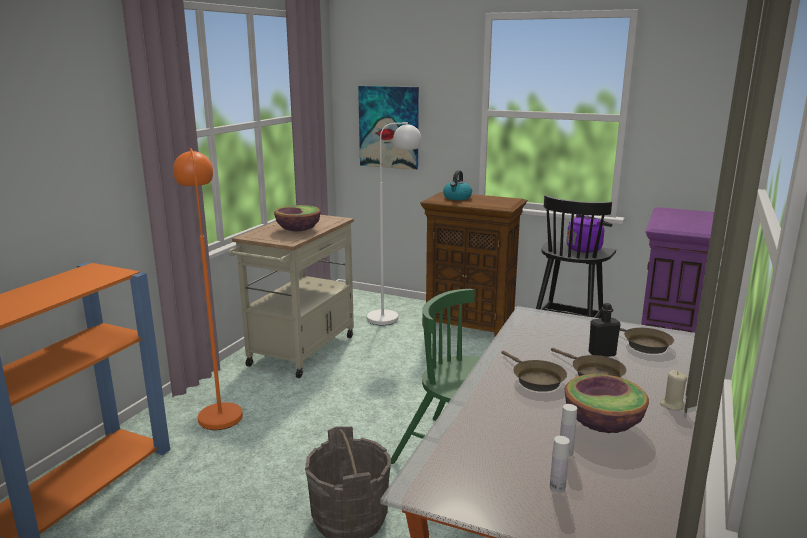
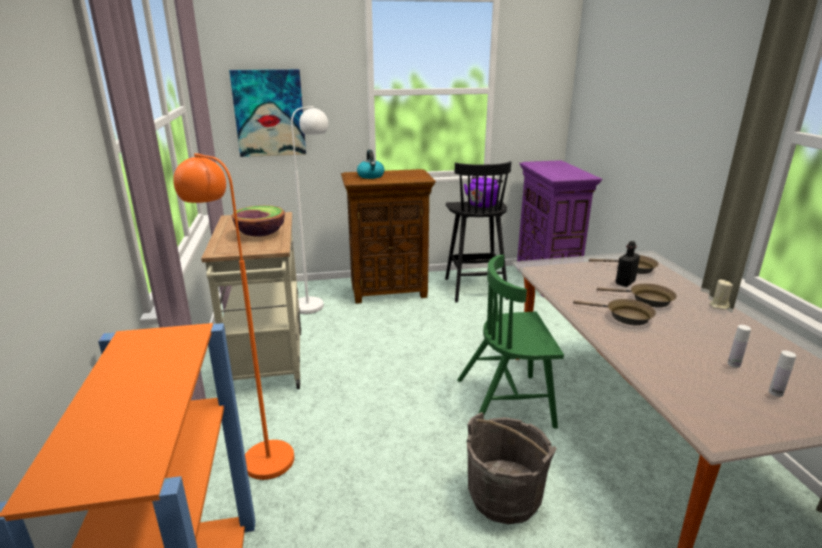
camera: 35 degrees left, 5 degrees up
bowl [565,374,649,433] -> none

